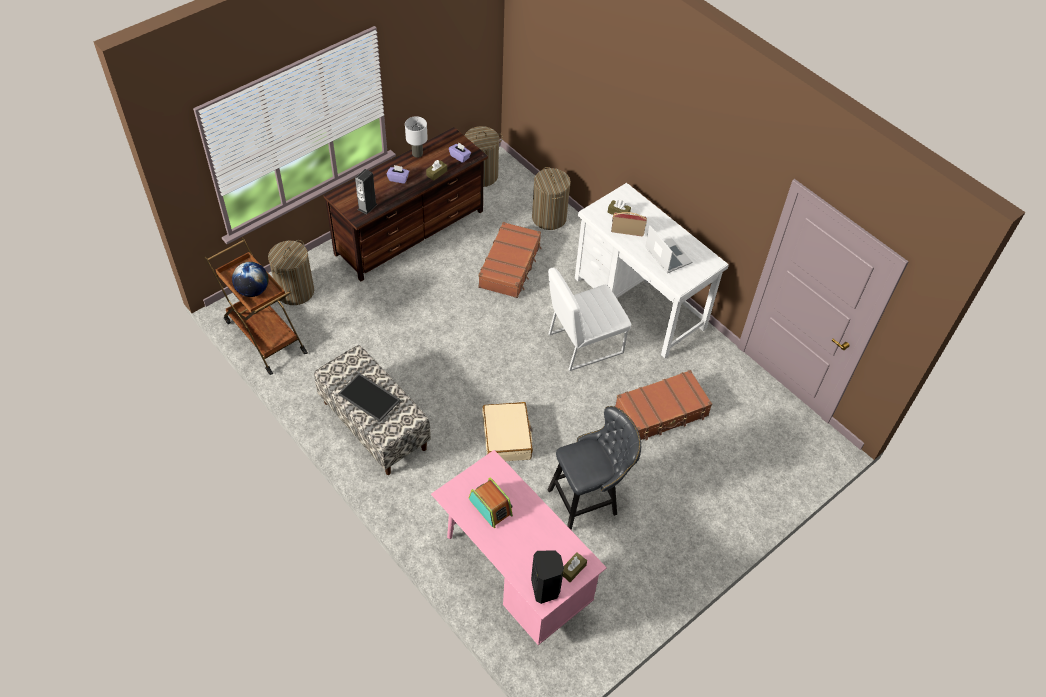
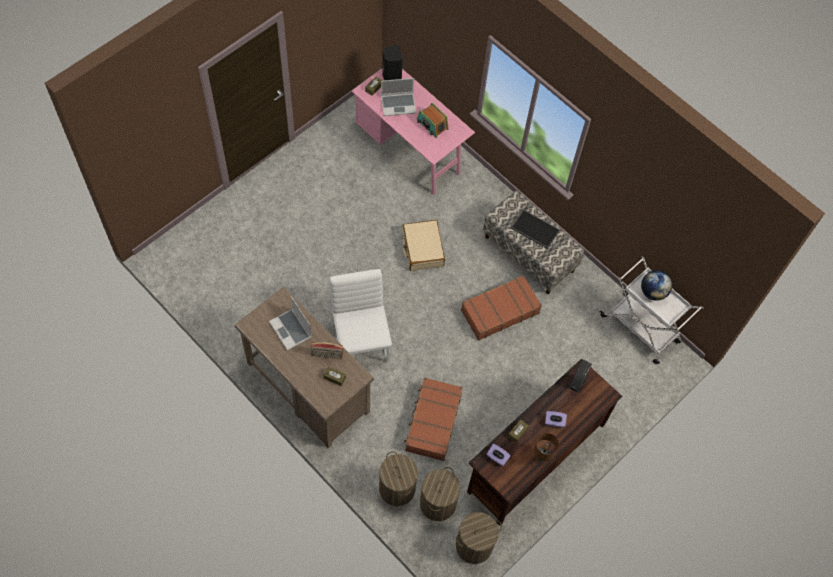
camera: 175 degrees right, 10 degrees up
brown cart [205,237,308,375] -> white cart [599,256,704,364]
laundry basket [268,240,314,305] -> laundry basket moved to [420,467,460,521]
white table lamp [405,116,428,158] -> brown table lamp [534,433,559,463]
grey stool [547,406,641,530] -> none
white chair [548,268,631,371] -> white chair turned 75 degrees counterclockwise [329,269,392,362]
white desk [575,183,729,358] -> brown desk [235,287,374,448]
brown suitcase [615,370,712,440] -> brown suitcase moved to [461,275,542,341]
none -> laptop [381,78,416,116]

